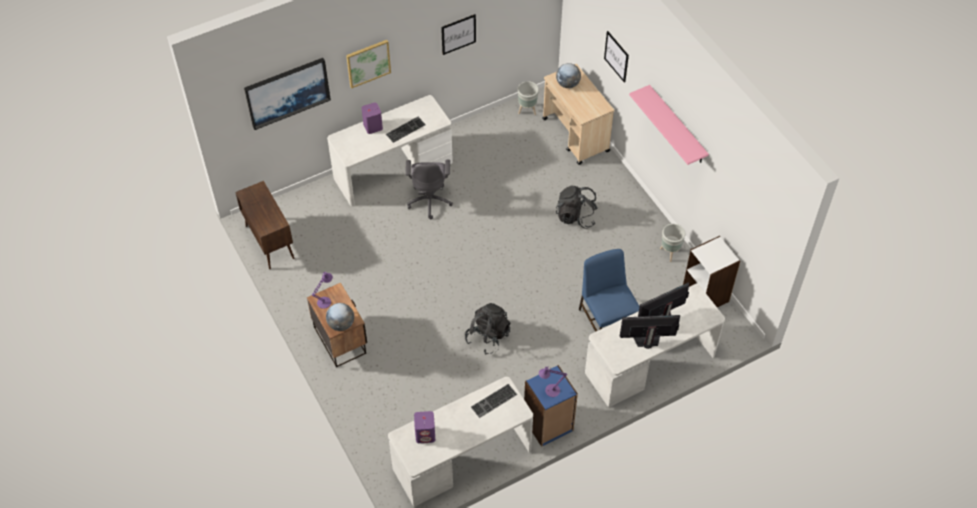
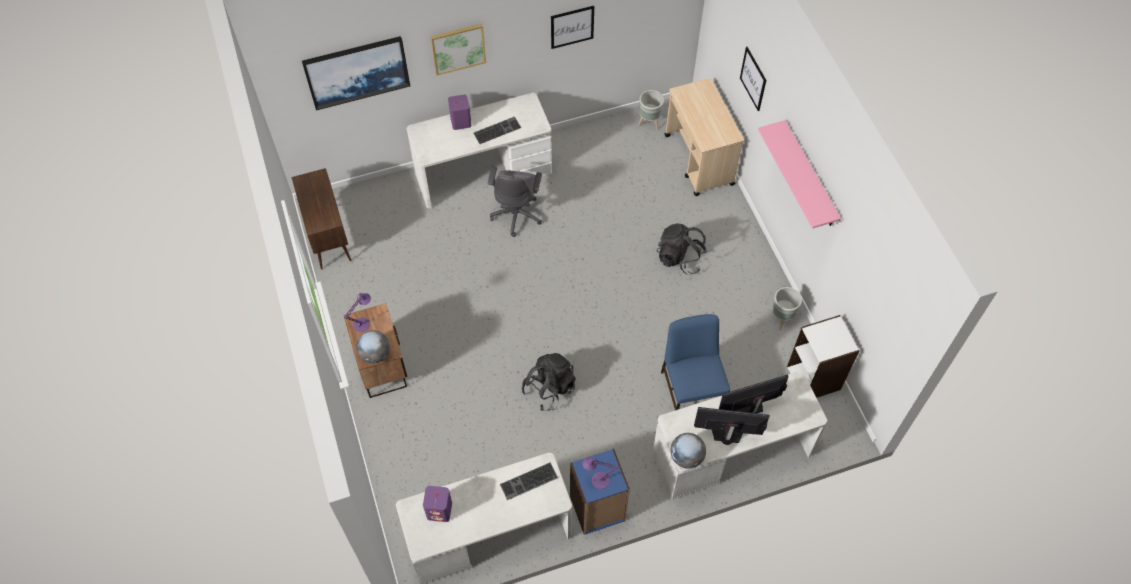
camera: 10 degrees right, 5 degrees up
globe [556,63,581,88] -> globe moved to [670,433,706,469]

